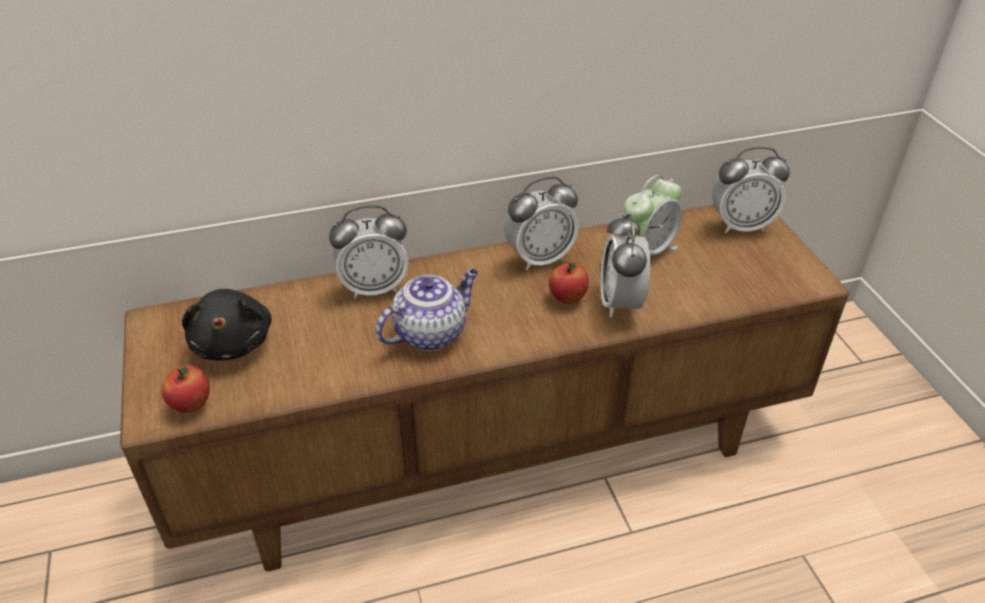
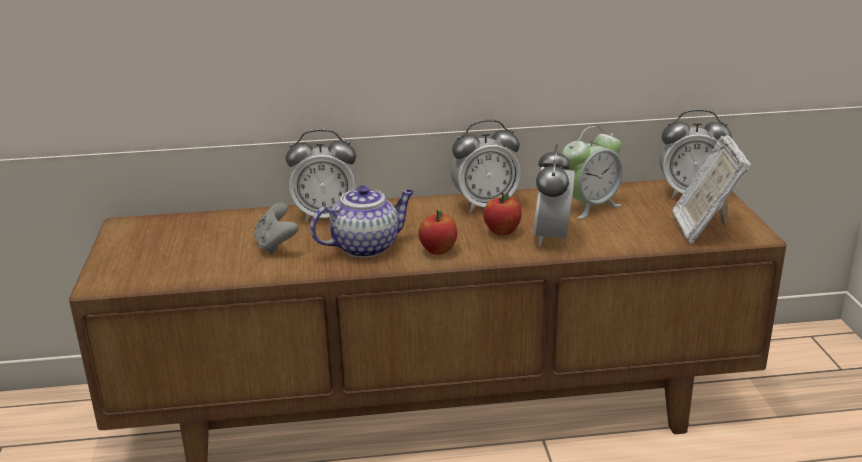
camera: 10 degrees right, 15 degrees down
apple [162,365,210,413] -> apple moved to [418,210,457,255]
black plush toy [182,289,272,361] -> none
none -> grey game controller [254,203,298,254]
none -> picture frame [672,135,751,243]

